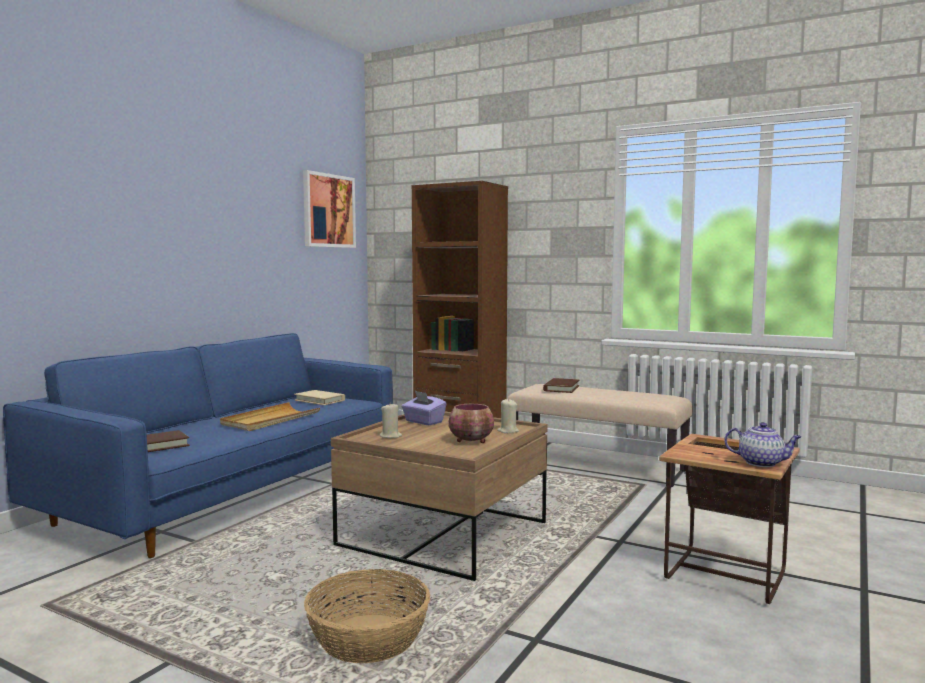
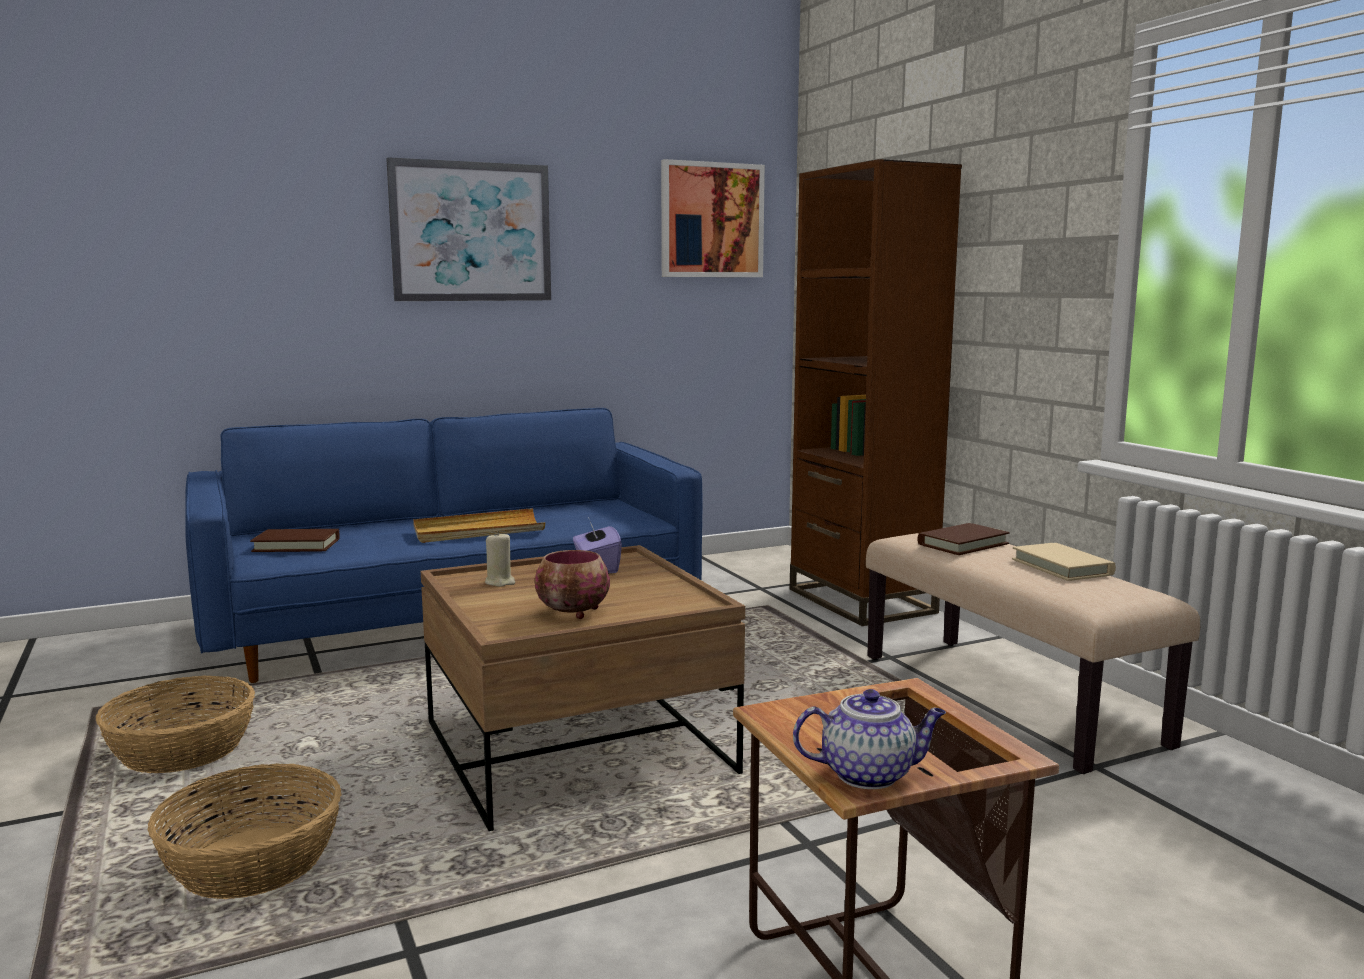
camera: 35 degrees right, 5 degrees up
beige book [294,390,345,405] -> beige book moved to [1012,543,1116,581]
beige candle [497,399,519,433] -> none
teapot [724,422,801,467] -> teapot turned 60 degrees counterclockwise [793,689,946,789]
none -> basket [96,675,255,773]
none -> picture [386,157,551,301]

